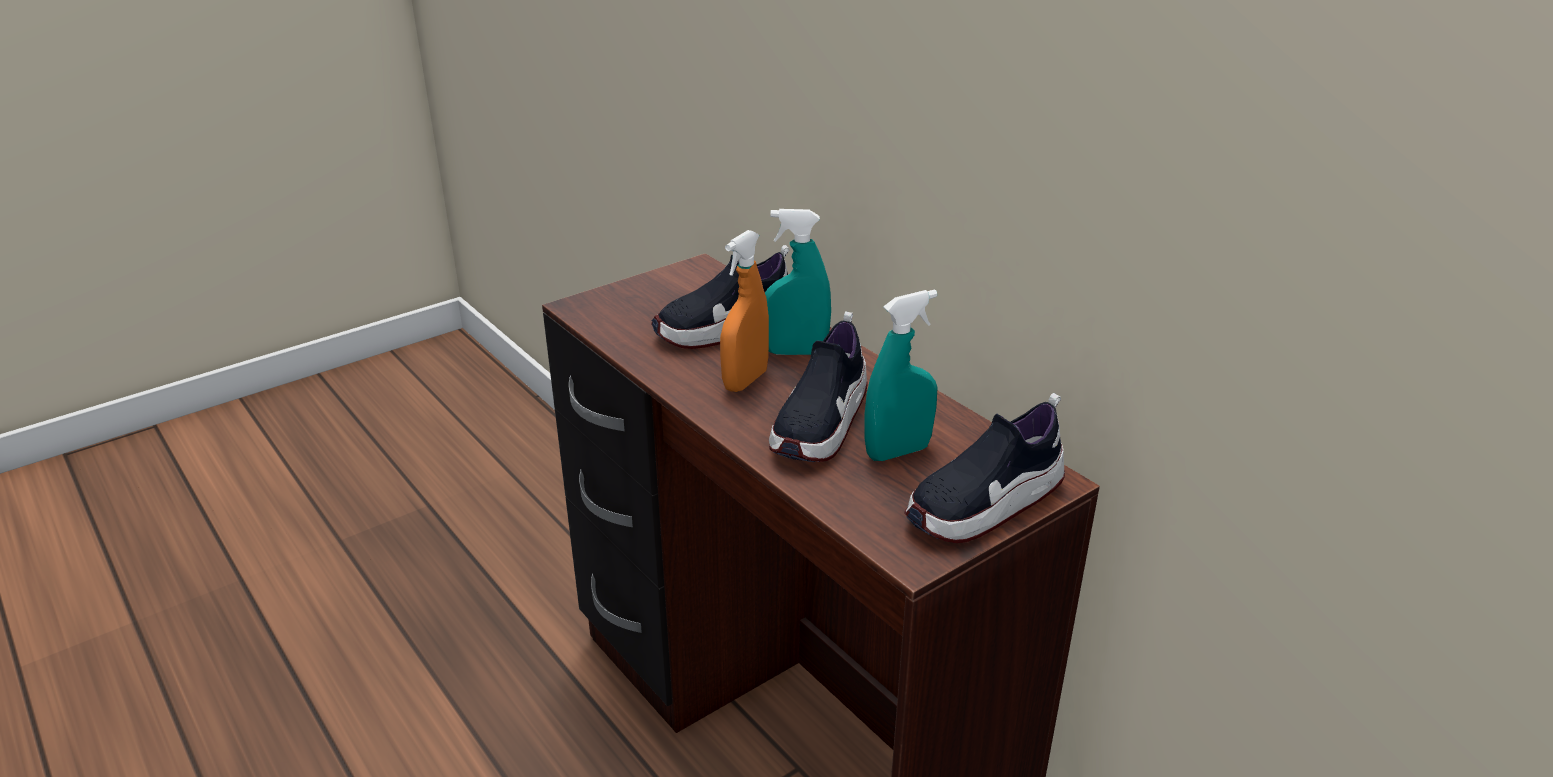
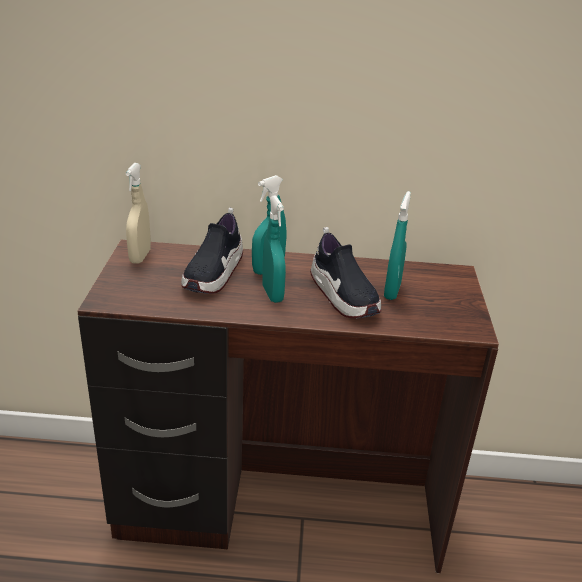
camera: 50 degrees left, 0 degrees up
orange spray bottle [720,230,769,392] -> turquoise spray bottle [262,195,286,303]
shoe [904,393,1065,543] -> none
none -> beige spray bottle [126,163,151,264]

